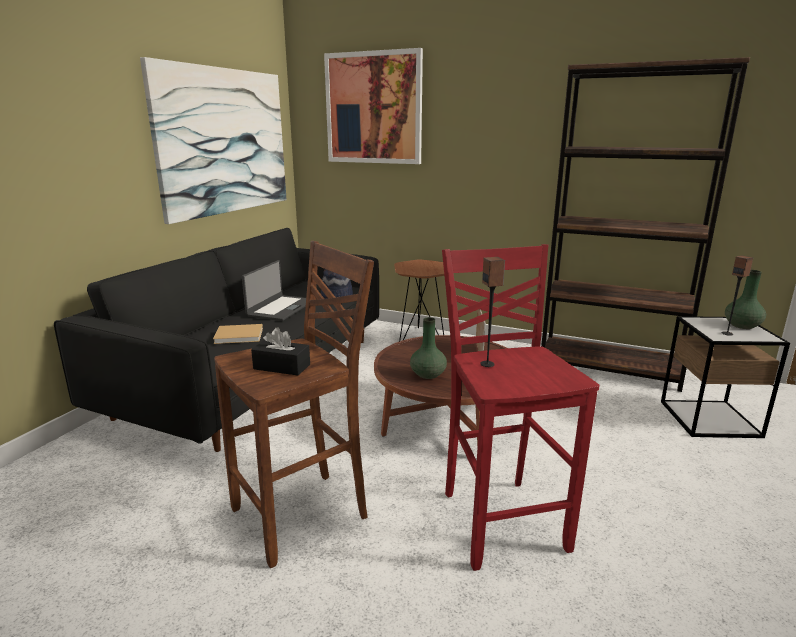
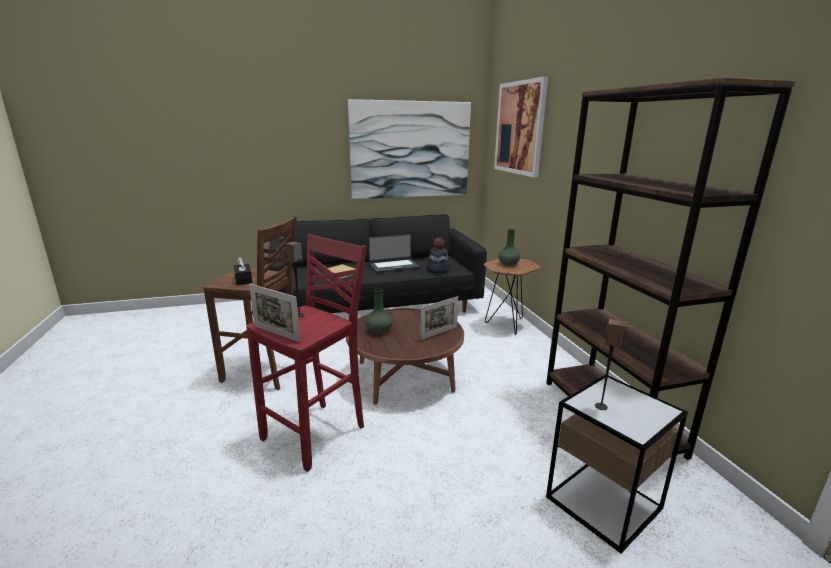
camera: 50 degrees right, 0 degrees up
green vase [725,270,766,329] -> green vase moved to [498,229,520,266]
none -> picture frame [249,284,300,342]

